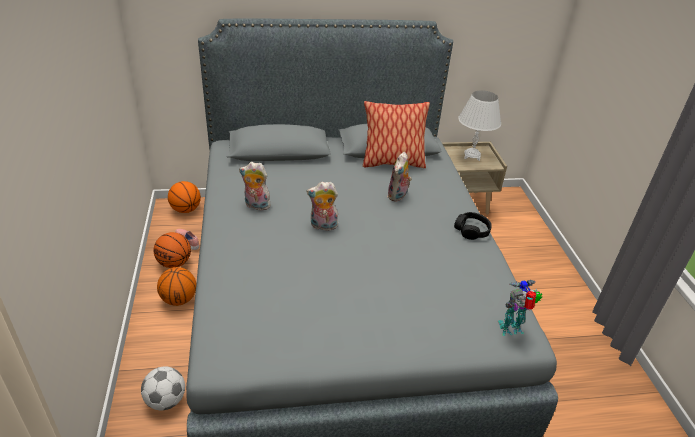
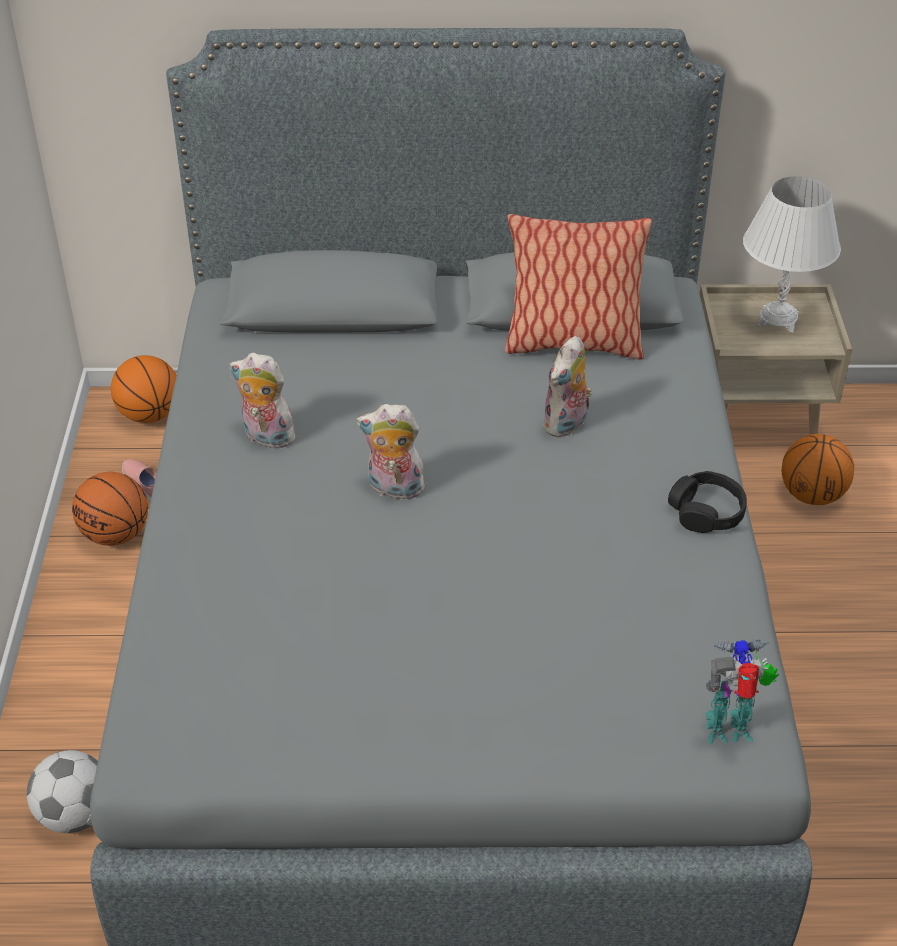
camera: 10 degrees right, 5 degrees up
basketball [157,267,196,306] -> basketball moved to [781,434,854,505]

